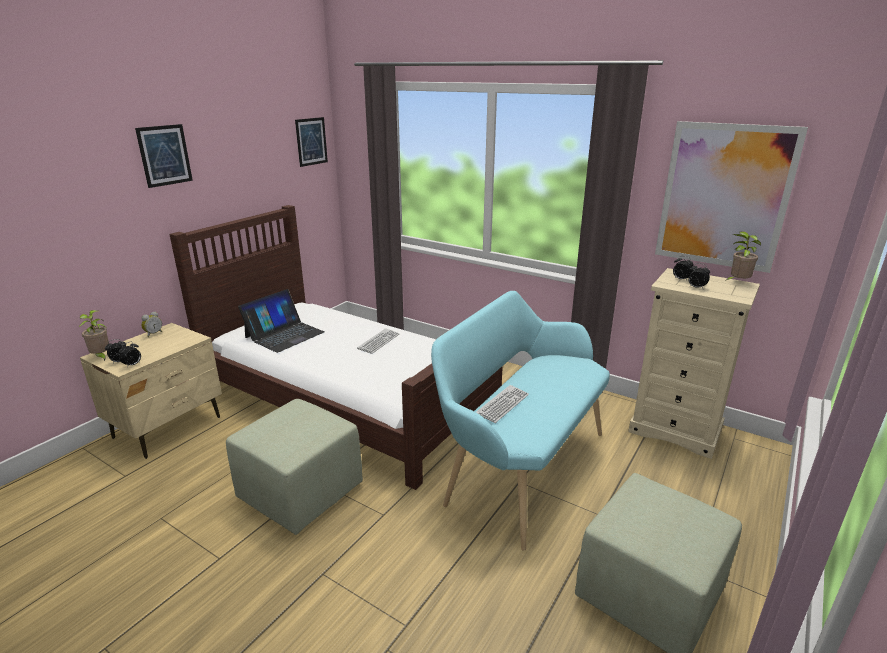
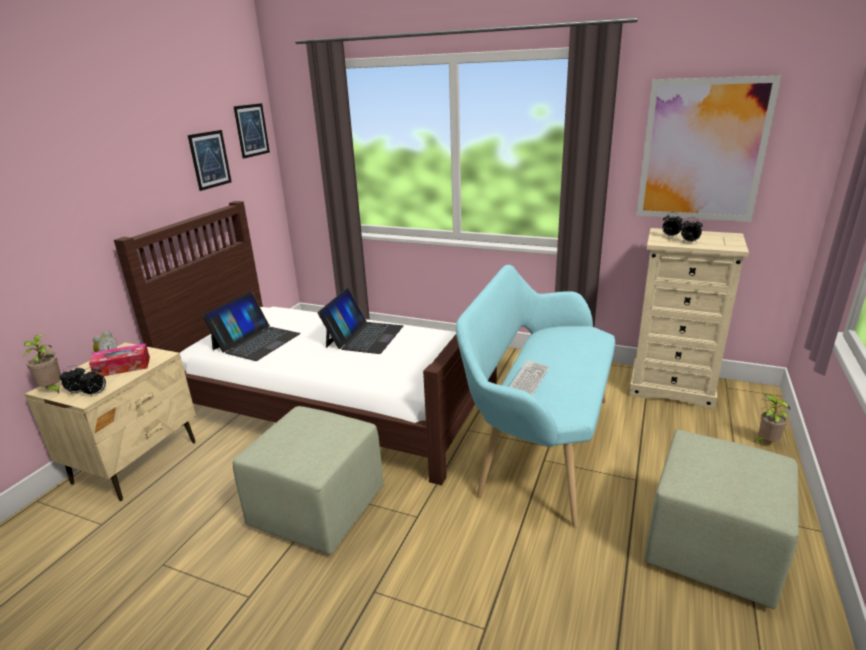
camera: 10 degrees left, 0 degrees up
picture [135,124,193,188] -> picture moved to [188,130,232,191]
keyboard [357,328,399,354] -> laptop [318,288,403,354]
potted plant [725,231,761,281] -> potted plant moved to [753,394,790,442]
none -> tissue box [89,343,150,376]

